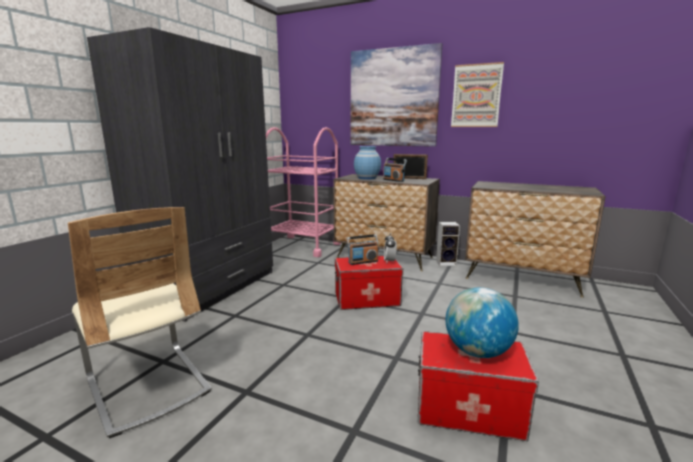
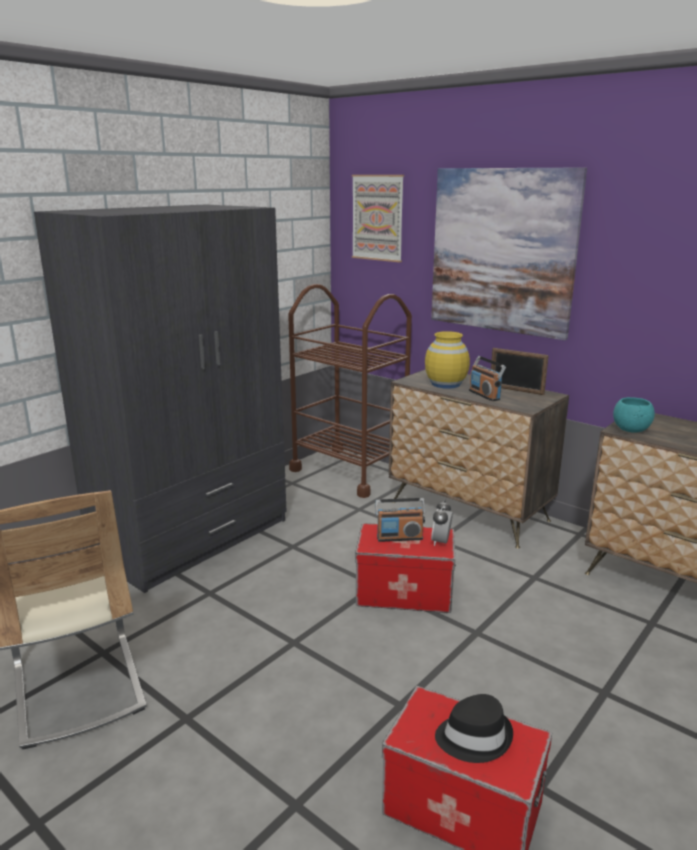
camera: 15 degrees right, 5 degrees up
pink cart [266,127,341,257] -> brown cart [288,284,412,498]
blue vase [354,146,381,179] -> yellow vase [425,331,470,389]
speaker [436,222,460,266] -> none
globe [446,287,519,358] -> black hat [435,694,513,763]
picture [451,62,504,127] -> picture moved to [352,175,404,262]
none -> turquoise bowl [613,397,655,432]

